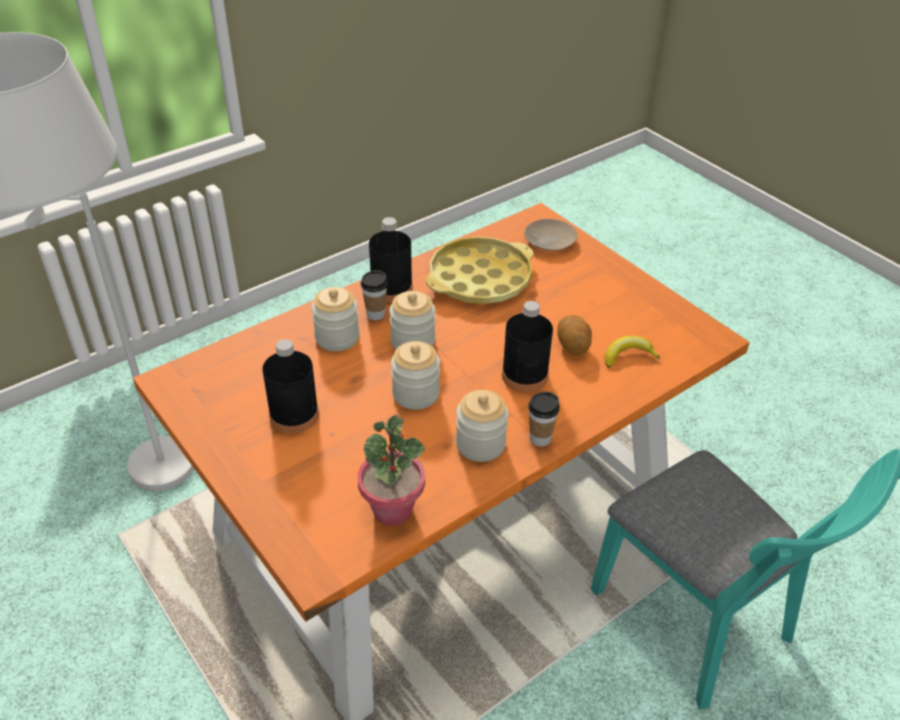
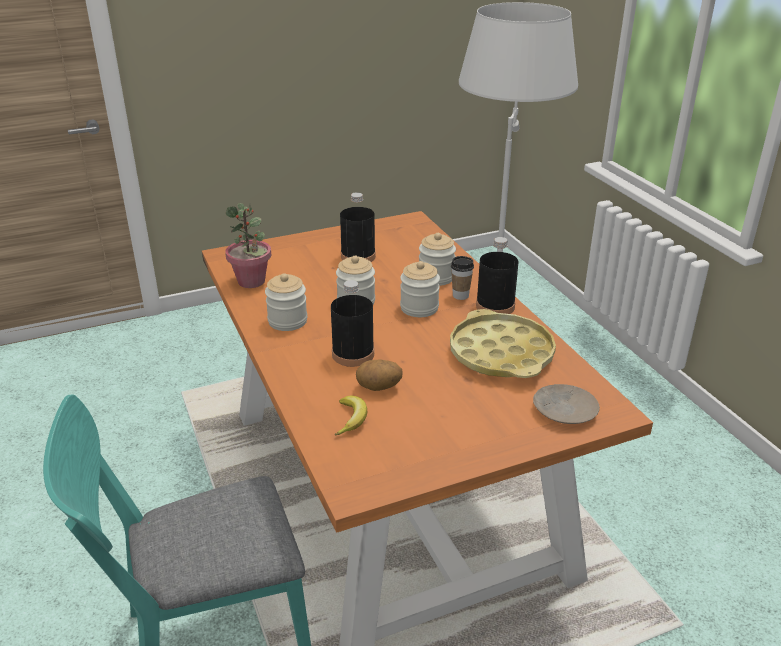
camera: 105 degrees right, 10 degrees down
cup [528,392,560,447] -> none

